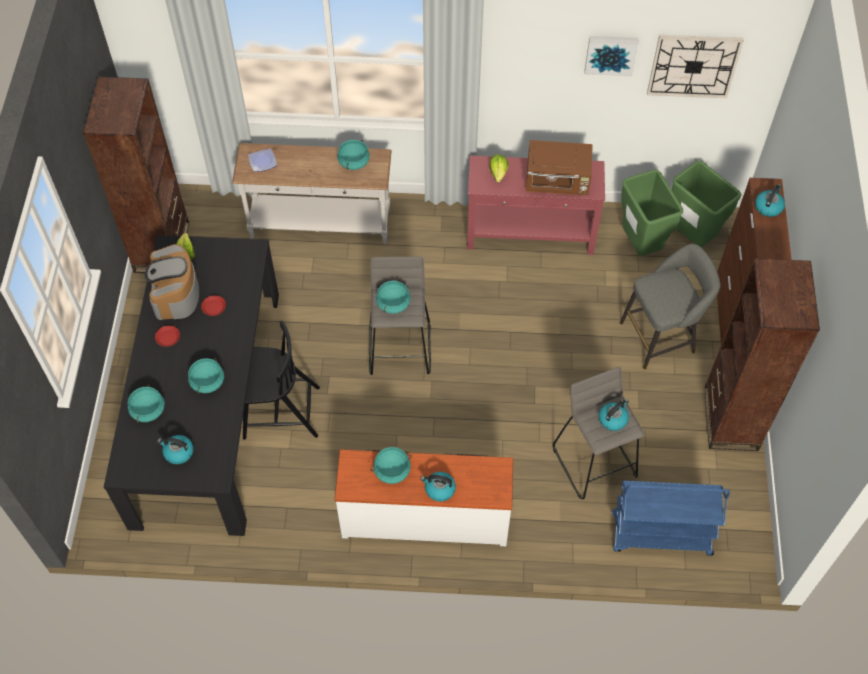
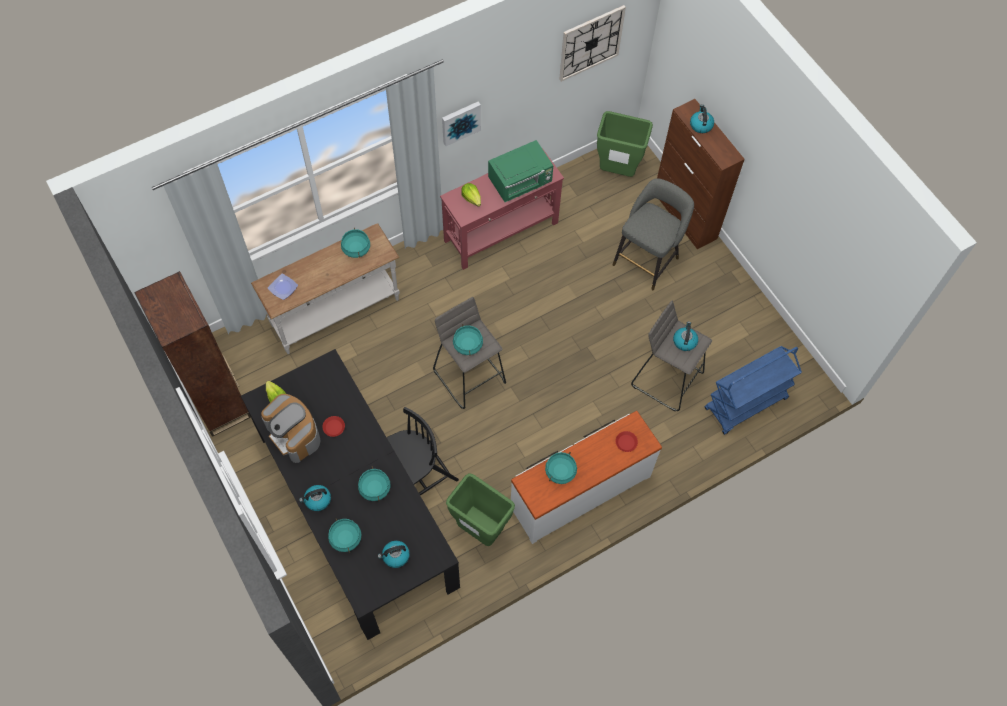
camera: 35 degrees left, 5 degrees up
red plate [155,325,180,347] -> red plate moved to [616,431,638,452]
kettle [421,472,456,502] -> kettle moved to [299,485,331,511]
brown microwave [526,140,593,195] -> green microwave [488,140,553,202]
picture [585,36,638,76] -> picture moved to [442,102,481,146]
green trash can [621,170,683,256] -> green trash can moved to [446,473,515,546]
brown bookcase [705,258,820,451] -> none

